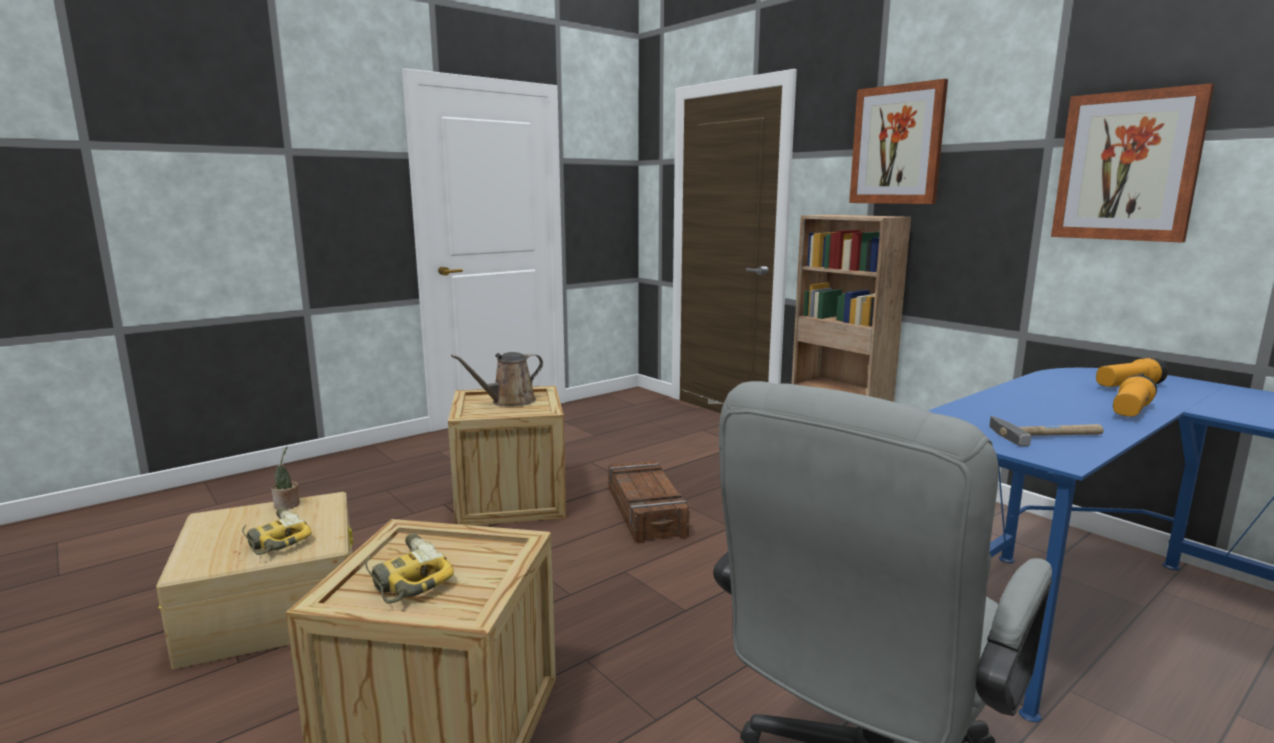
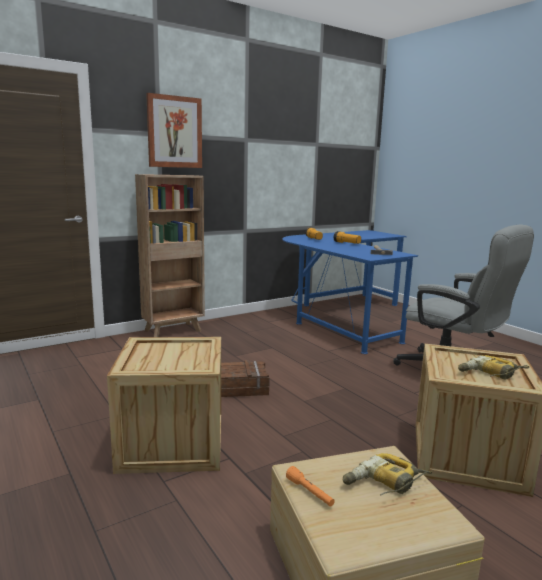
camera: 85 degrees left, 0 degrees up
potted plant [272,446,300,510] -> orange flashlight [286,466,335,506]
brown watering can [451,352,543,407] -> none
picture [1051,83,1215,243] -> none

